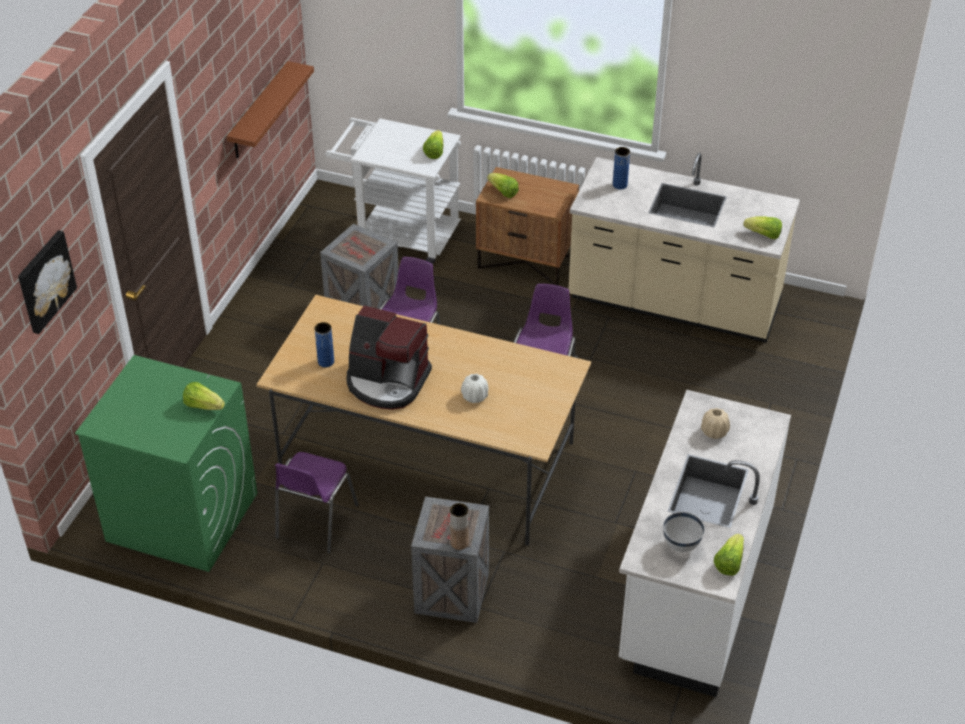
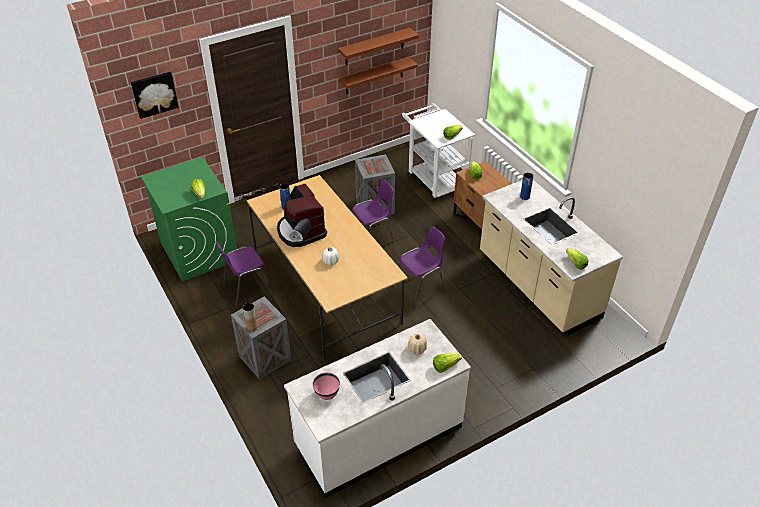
camera: 40 degrees right, 0 degrees up
white bowl [663,512,705,552] -> pink bowl [313,372,340,400]
lettuce [714,534,744,576] -> lettuce moved to [433,353,462,373]
none -> brown shelf [338,28,419,65]

